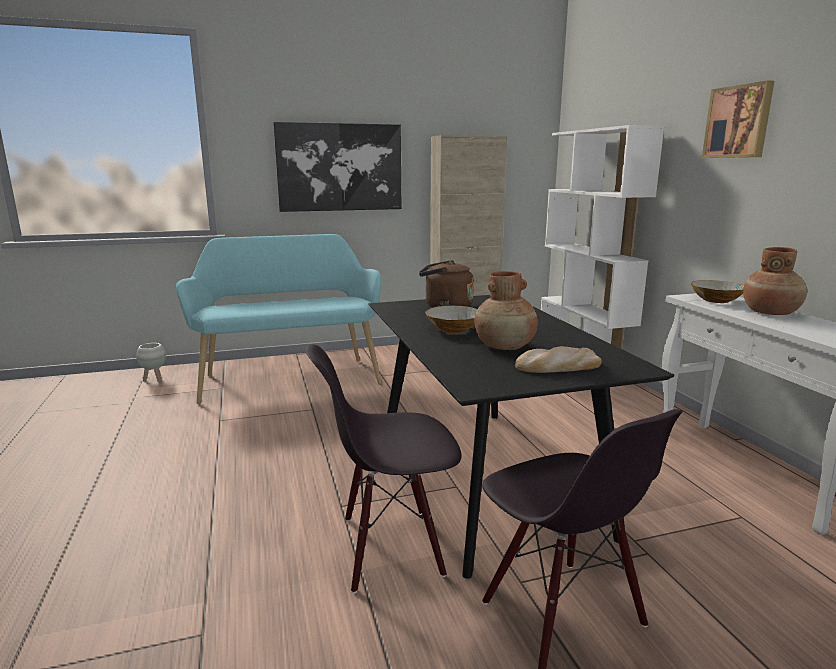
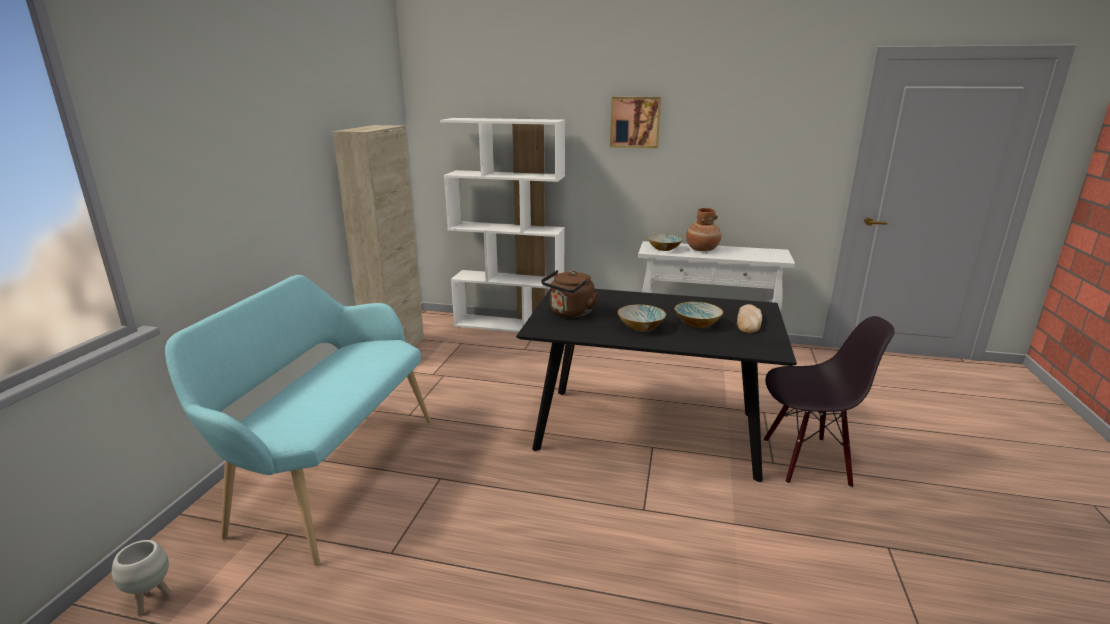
camera: 60 degrees left, 5 degrees up
picture [273,122,401,212] -> none
black chair [306,344,462,593] -> none
brown vase [474,271,538,350] -> bowl [675,302,723,328]

